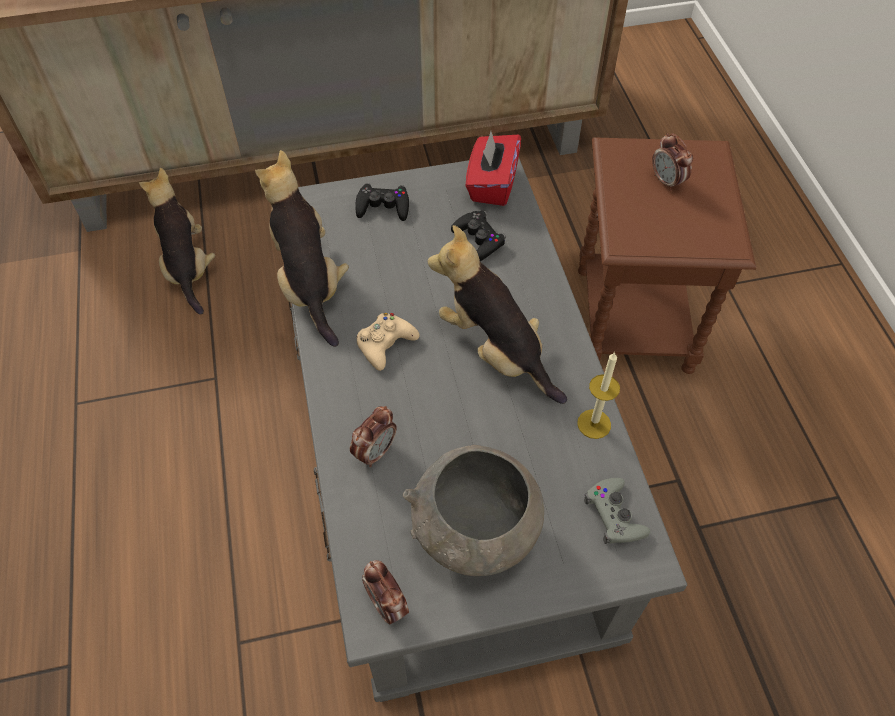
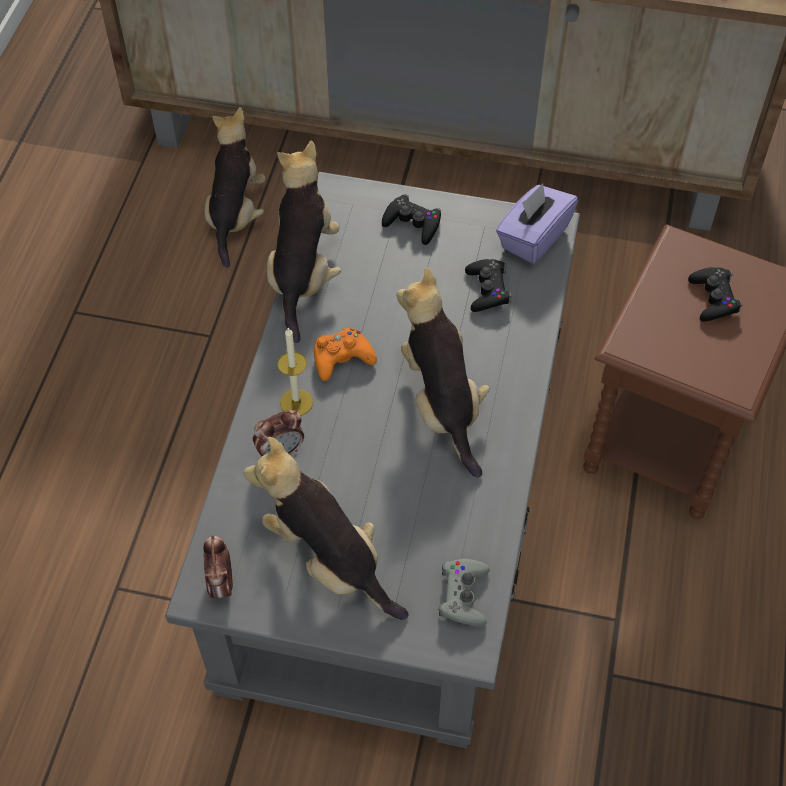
camera: 25 degrees right, 0 degrees up
beige game controller [356,313,420,371] -> orange game controller [314,327,377,381]
grey bowl [403,445,544,576] -> plush toy [243,437,409,620]
red tissue box [466,131,521,206] -> purple tissue box [496,183,578,264]
candle [577,352,620,439] -> candle moved to [278,328,313,416]
alarm clock [652,133,693,191] -> black game controller [688,267,743,322]

